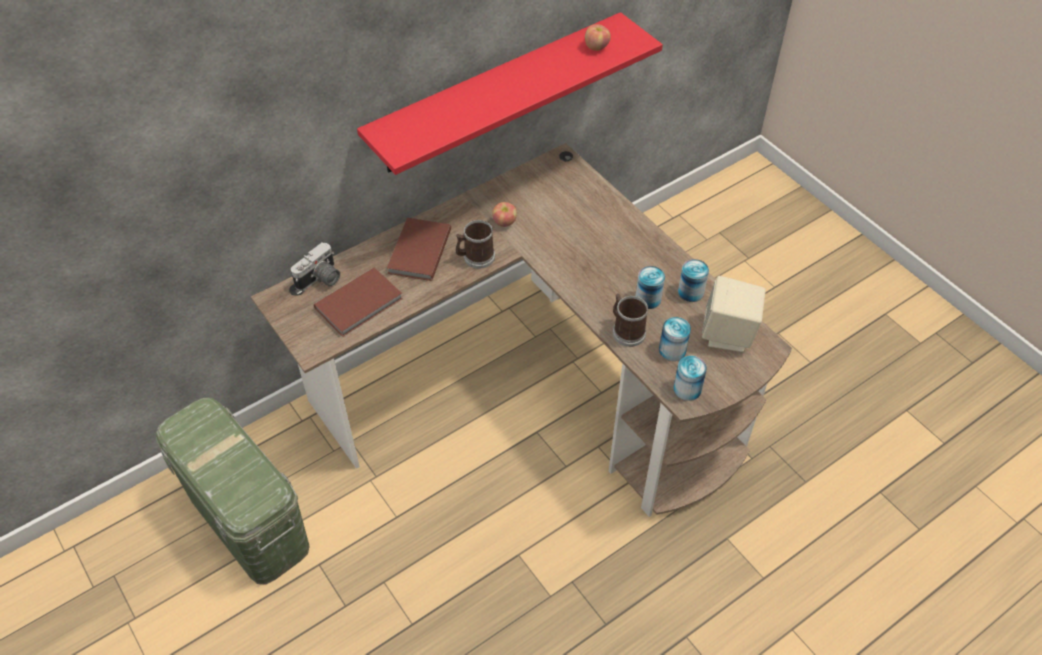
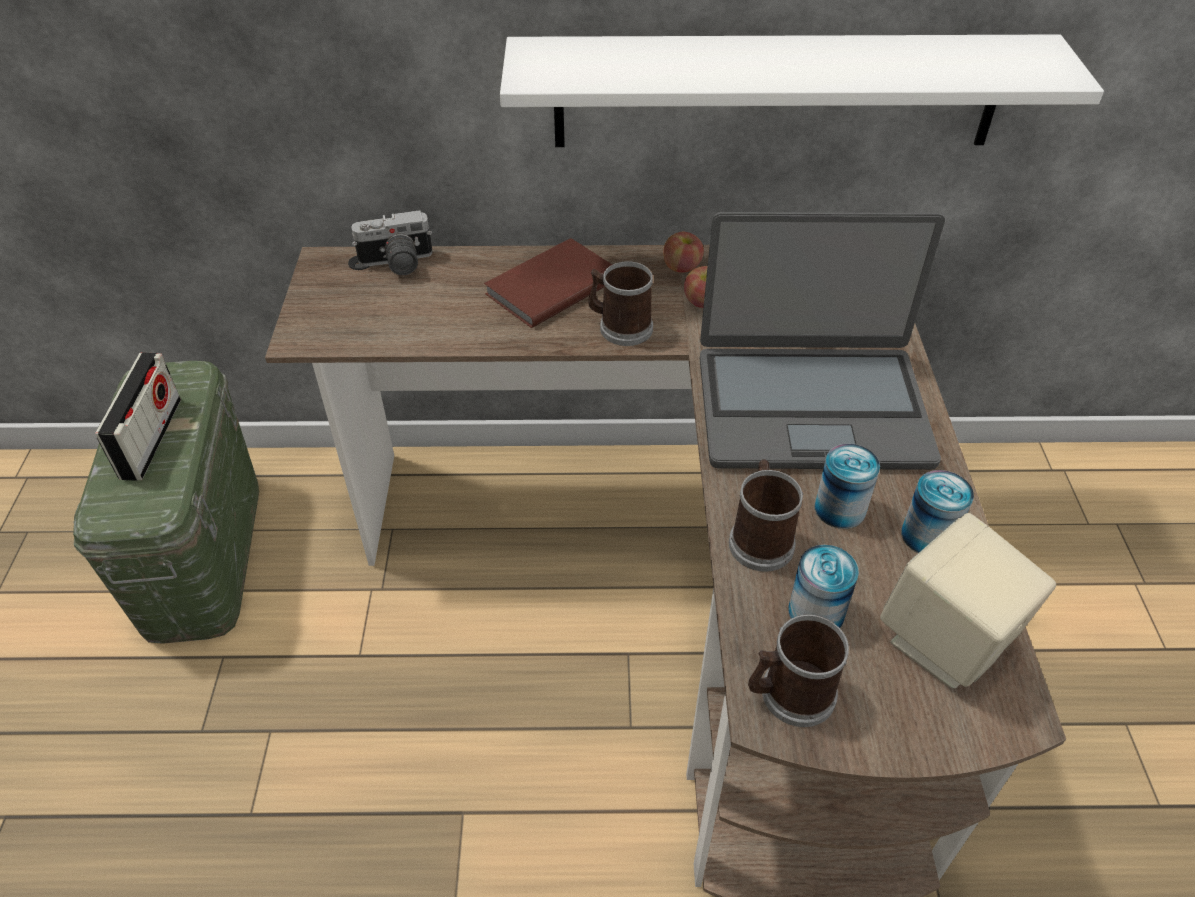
camera: 35 degrees right, 5 degrees down
brown book [314,267,403,337] -> none
red shelf [357,12,663,175] -> white shelf [500,34,1104,147]
apple [585,24,611,51] -> apple moved to [663,232,704,273]
can [674,356,707,401] -> mug [748,614,849,727]
none -> radio [95,352,181,481]
none -> laptop [700,212,945,470]

